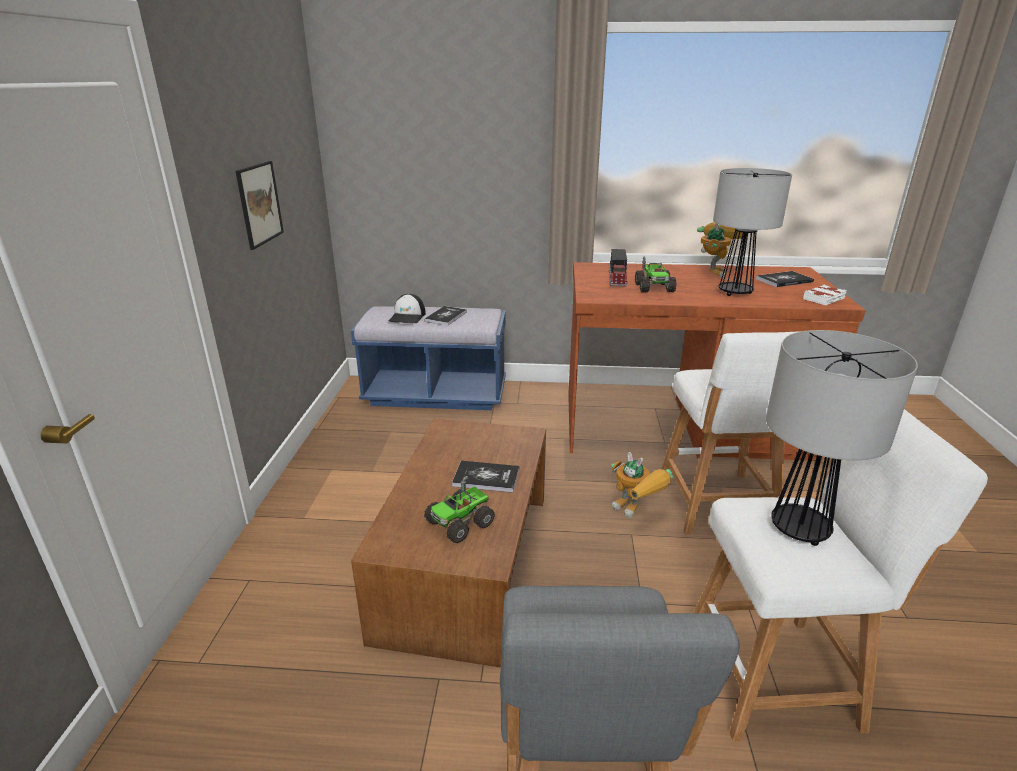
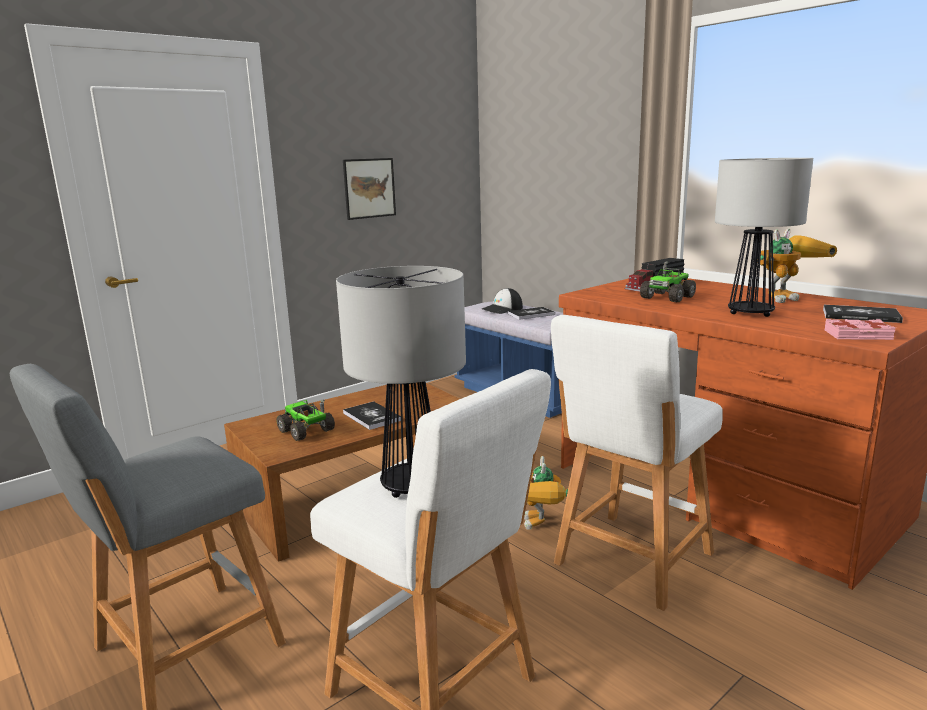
camera: 45 degrees right, 10 degrees down
toy truck [424,476,495,543] -> toy truck turned 45 degrees clockwise [276,399,335,441]
white book [803,285,847,305] -> pink book [825,319,896,340]

